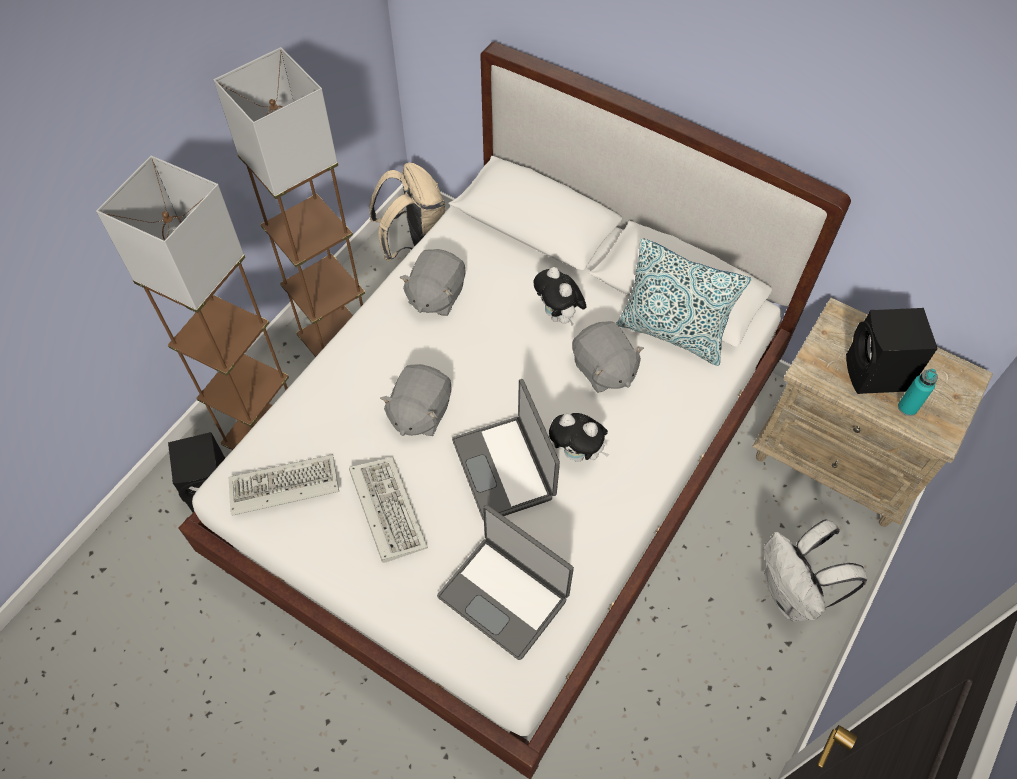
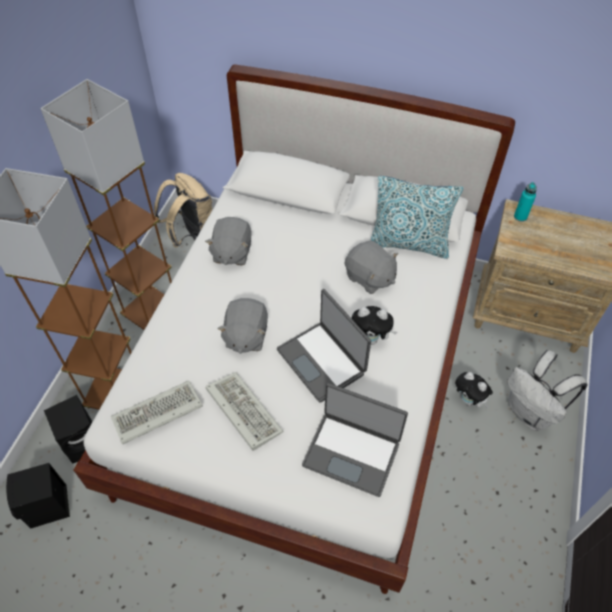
camera: 15 degrees left, 5 degrees down
plush toy [533,267,586,325] -> plush toy moved to [455,372,493,408]
black speaker [846,308,938,394] -> black speaker moved to [6,463,70,528]
turquoise bottle [898,368,938,416] -> turquoise bottle moved to [514,182,537,222]

